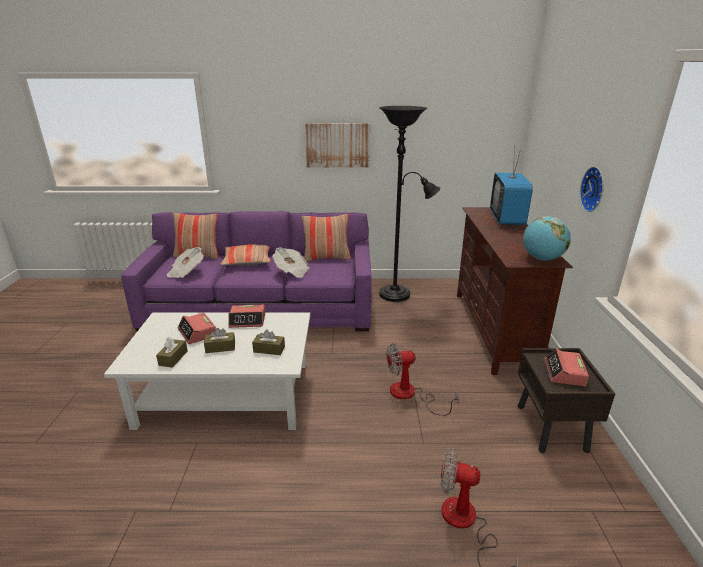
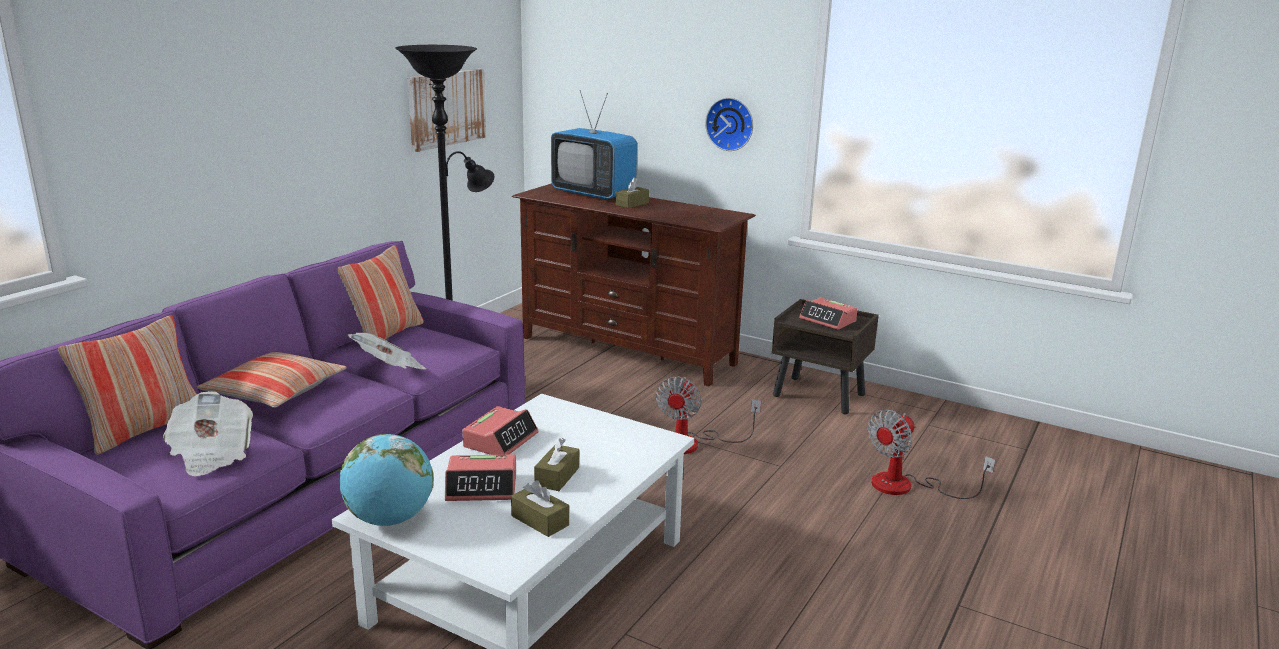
camera: 60 degrees left, 5 degrees down
brown tissue box [252,330,285,355] -> brown tissue box moved to [616,177,649,208]
picture [305,123,370,167] -> picture moved to [408,69,486,152]
globe [523,216,571,260] -> globe moved to [339,434,433,526]

